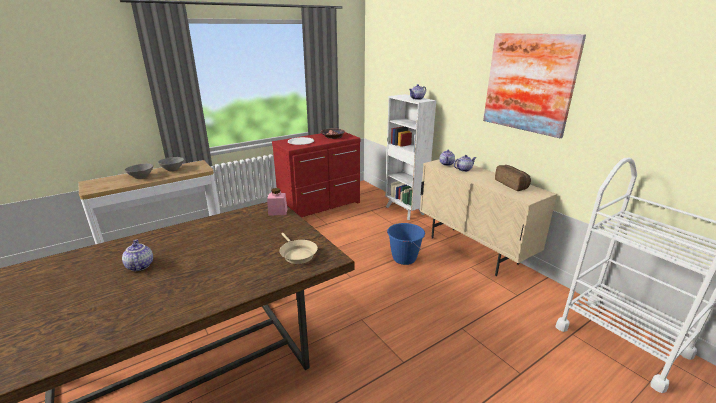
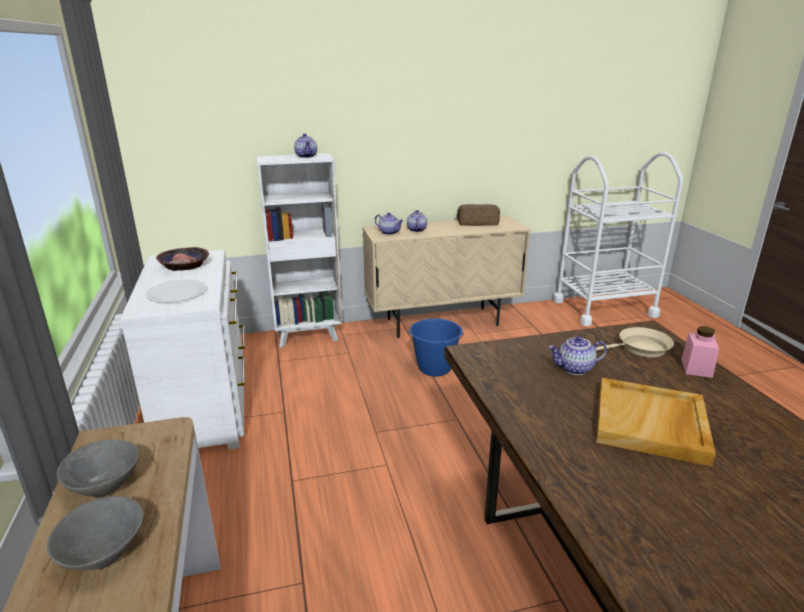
camera: 70 degrees left, 0 degrees up
teapot [122,240,153,271] -> teapot moved to [548,336,607,375]
pink jar [267,188,287,216] -> pink jar moved to [681,326,719,378]
red dresser [272,132,360,217] -> white dresser [119,250,245,449]
picture [483,33,586,138] -> none
none -> beige tray [596,378,716,466]

